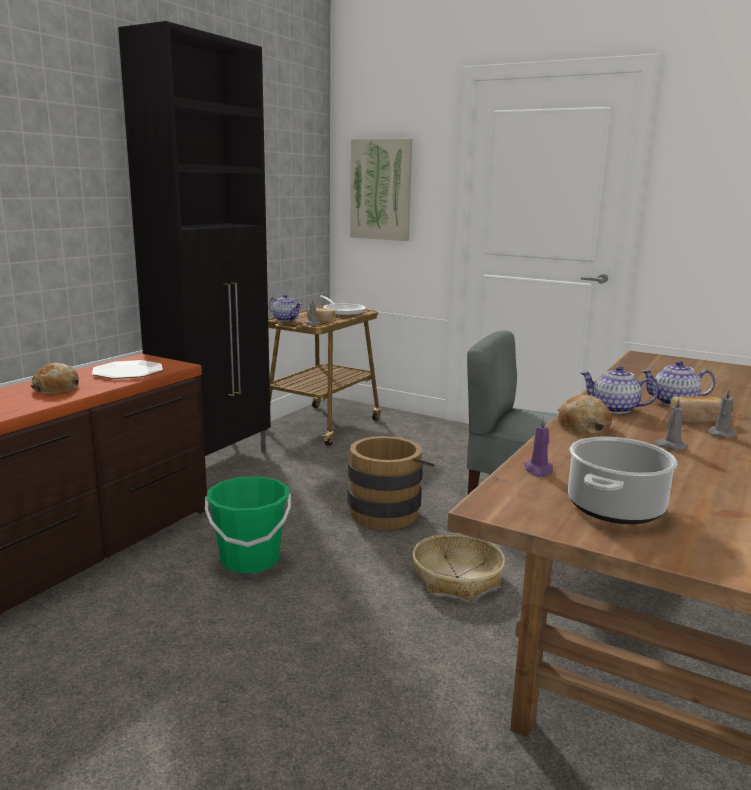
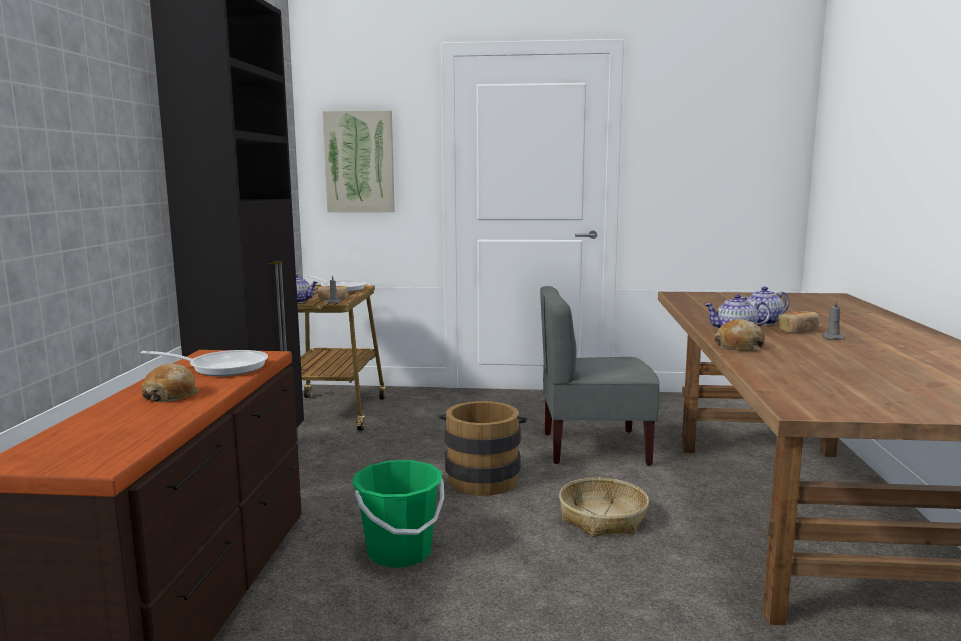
camera: 25 degrees left, 5 degrees down
plate [92,360,163,379] -> frying pan [141,350,268,376]
purple candle [524,416,553,477] -> none
cooking pot [568,437,677,524] -> none
grey candle [654,398,688,450] -> none

